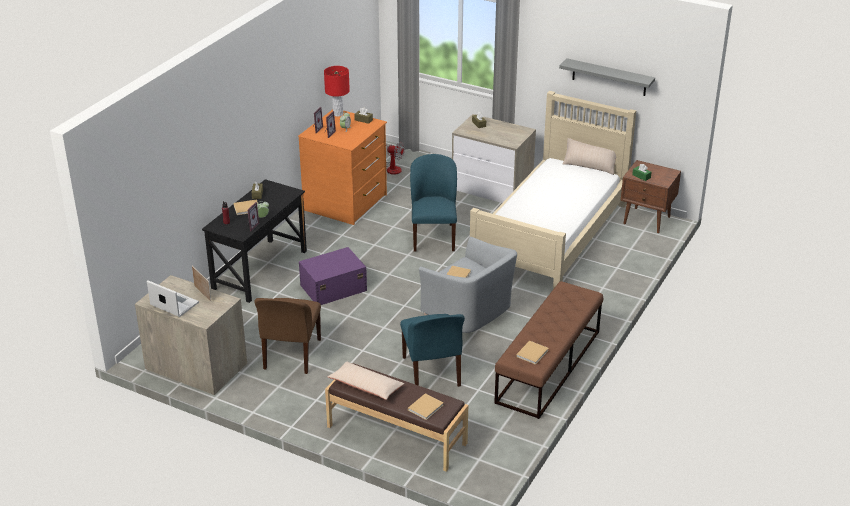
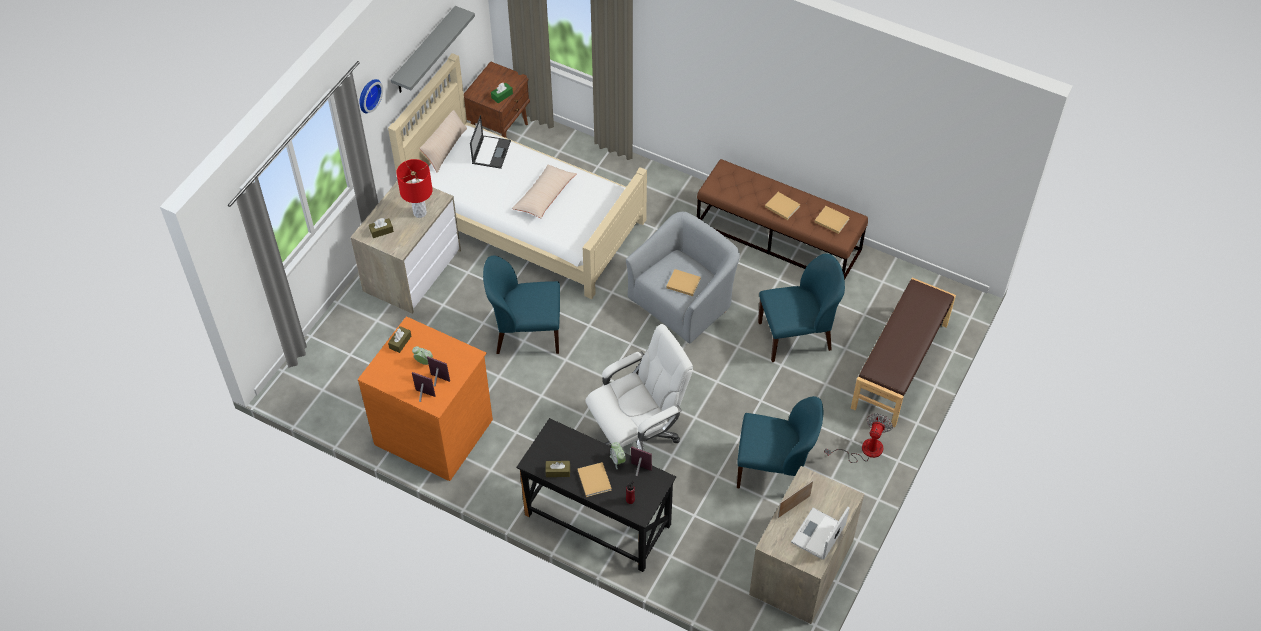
camera: 90 degrees left, 20 degrees up
brown chair [254,298,321,374] -> blue chair [737,396,823,488]
purple storage box [299,247,367,305] -> white office chair [585,324,693,451]
red table lamp [324,66,350,117] -> red table lamp moved to [396,159,433,218]
beige pillow [327,362,404,400] -> beige pillow moved to [512,165,577,218]
fan [386,142,405,175] -> fan moved to [824,413,893,463]
beige book [408,393,444,420] -> beige book moved to [765,192,801,220]
none -> wall clock [359,79,383,113]
none -> laptop [470,115,511,169]

